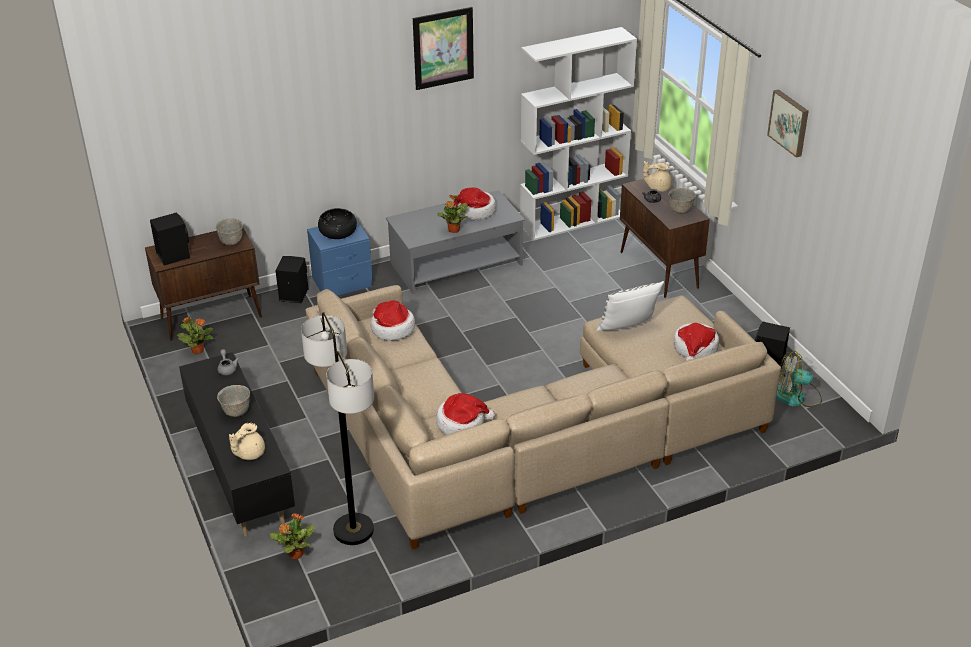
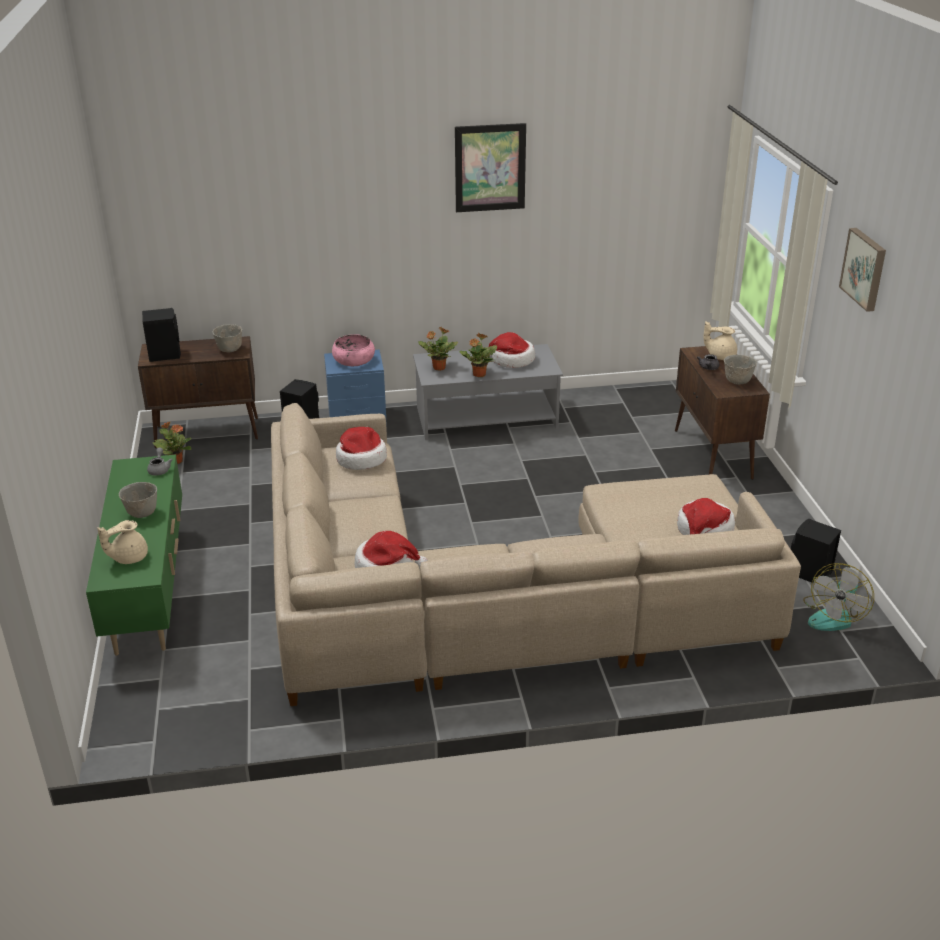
camera: 15 degrees right, 5 degrees down
black tv stand [179,352,295,537] -> green tv stand [86,455,182,656]
potted plant [270,513,315,559] -> potted plant moved to [418,327,458,371]
floor lamp [301,312,374,545] -> none
black bowl [318,208,357,239] -> pink bowl [332,334,375,366]
white bookcase [520,27,637,241] -> none
white pillow [597,281,664,331] -> none
fan [776,351,822,407] -> fan turned 75 degrees counterclockwise [803,563,874,631]

